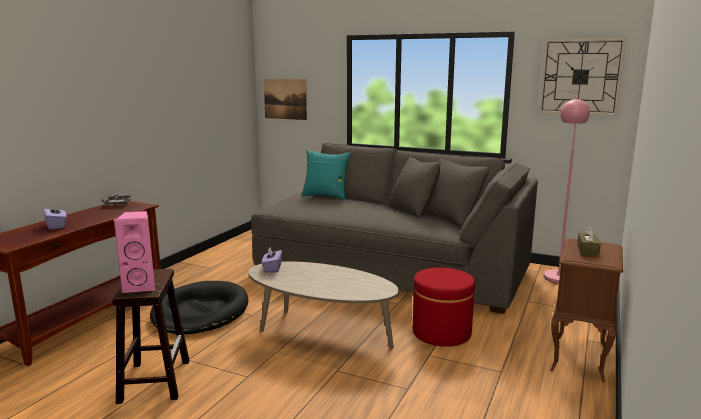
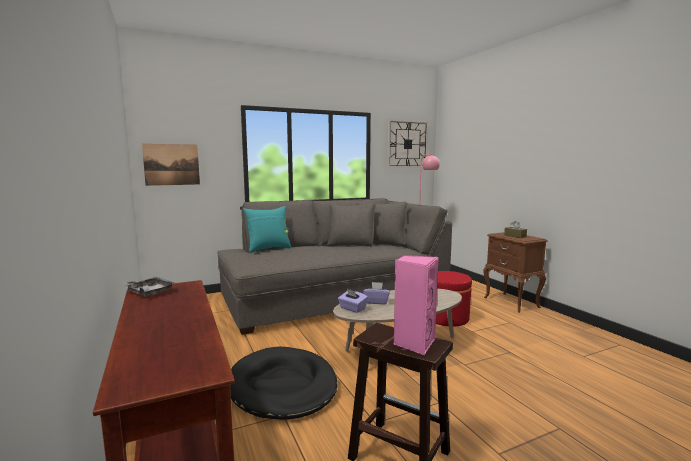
camera: 50 degrees left, 5 degrees down
purple tissue box [43,205,67,230] -> purple tissue box moved to [363,282,390,304]

